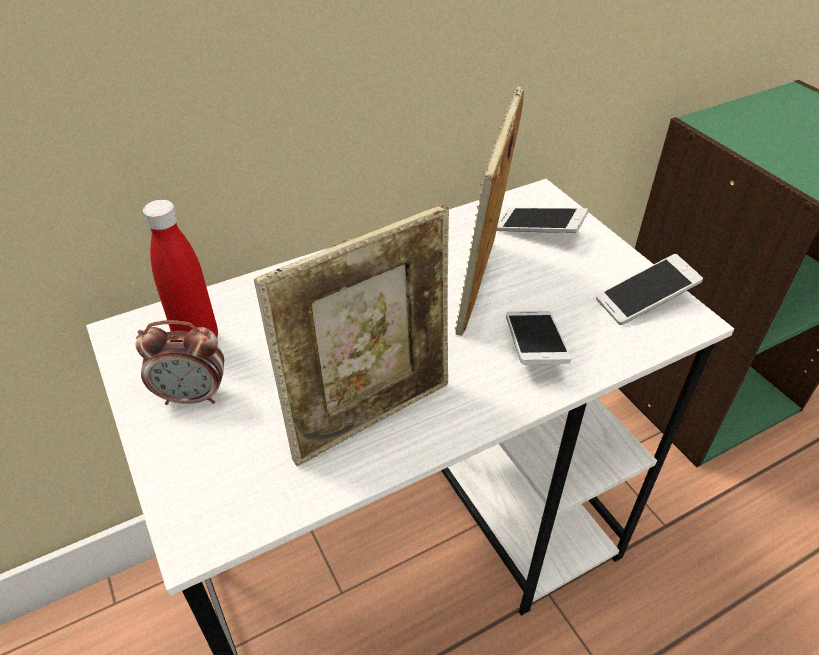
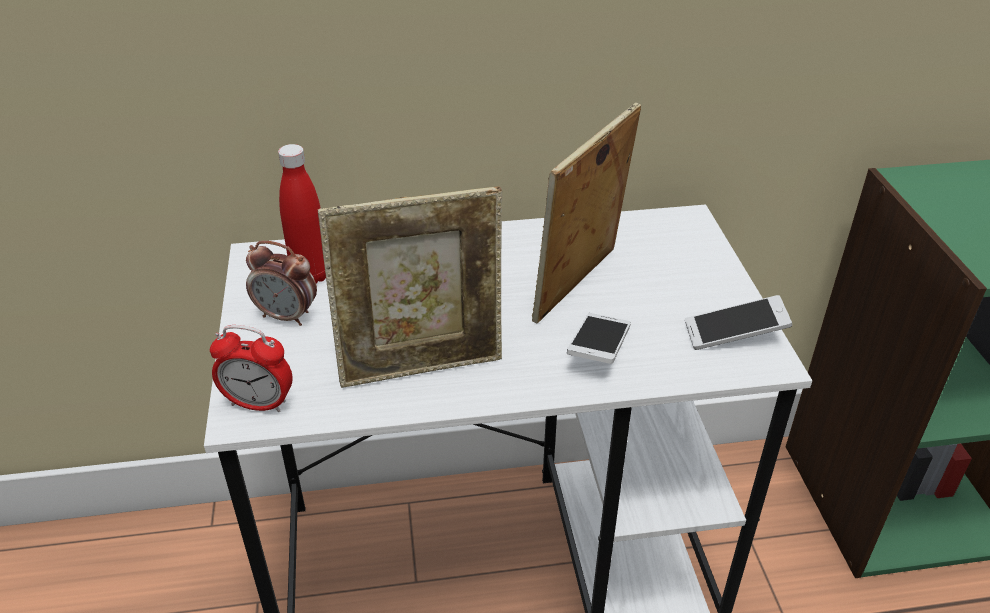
camera: 20 degrees right, 5 degrees down
phone [497,208,588,233] -> none
none -> alarm clock [210,325,292,412]

